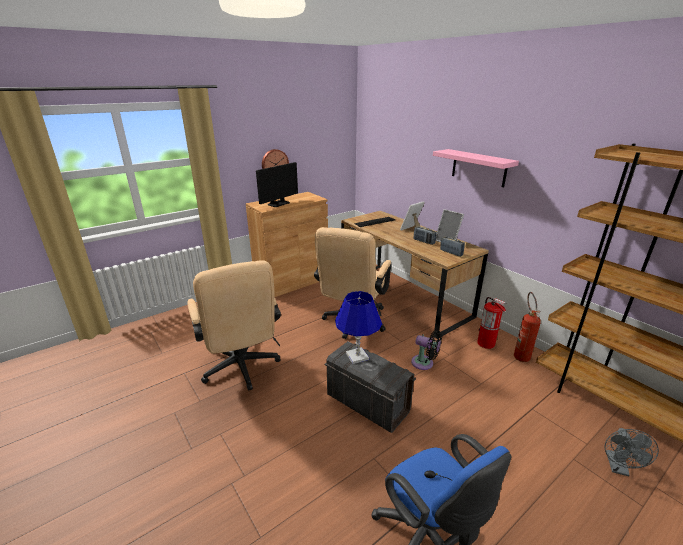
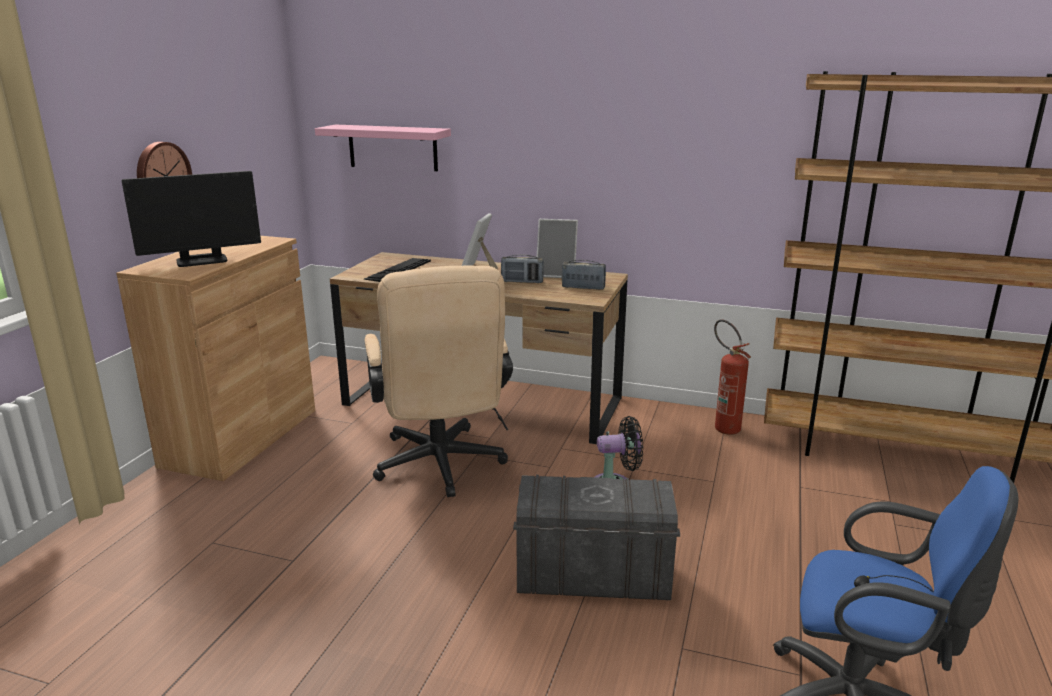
camera: 35 degrees left, 5 degrees down
beige office chair [187,260,281,391] -> none
monitor [256,162,298,207] -> monitor turned 60 degrees clockwise [122,171,261,267]
blue table lamp [335,291,382,364] -> none
pink shelf [433,149,519,187] -> pink shelf moved to [315,125,451,171]
fire extinguisher [477,297,506,349] -> none
grey fan [604,428,659,476] -> none

